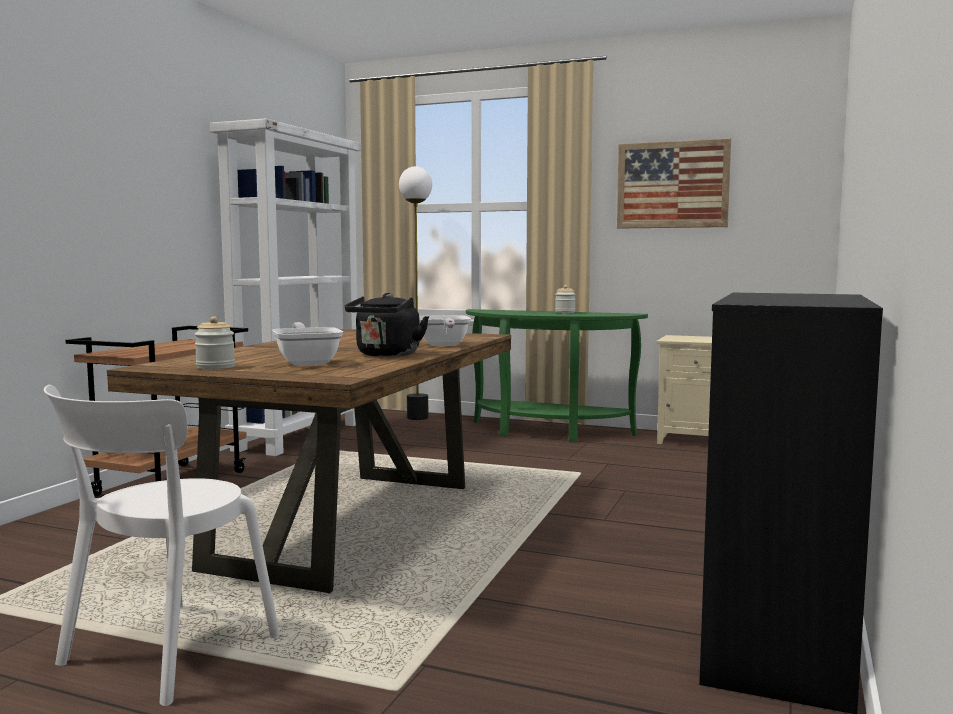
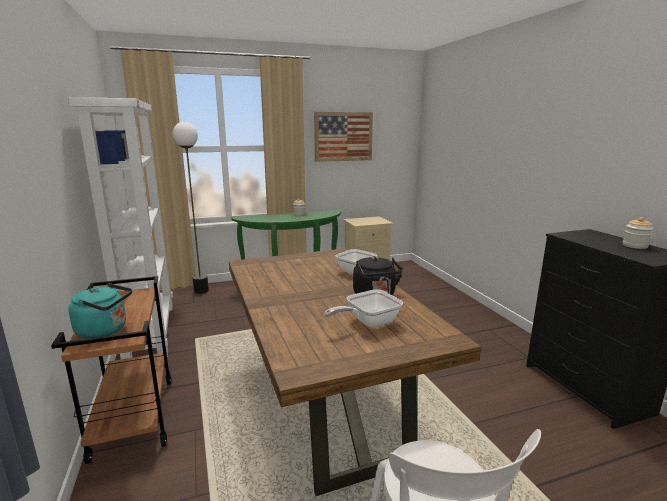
camera: 40 degrees left, 10 degrees up
jar [194,316,235,369] -> jar moved to [623,217,653,249]
frying pan [272,322,343,366] -> frying pan turned 60 degrees counterclockwise [324,289,403,328]
none -> turquoise kettle [68,283,132,339]

